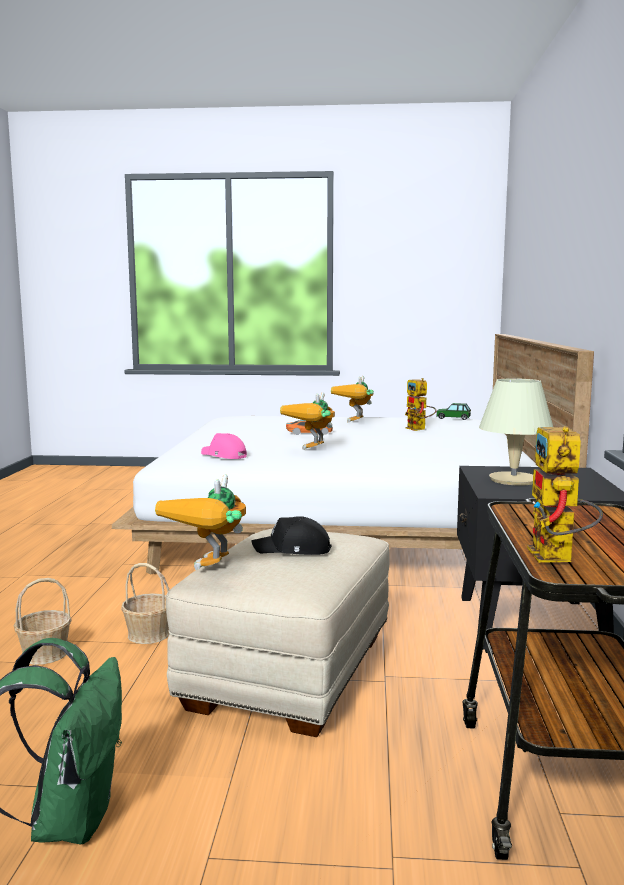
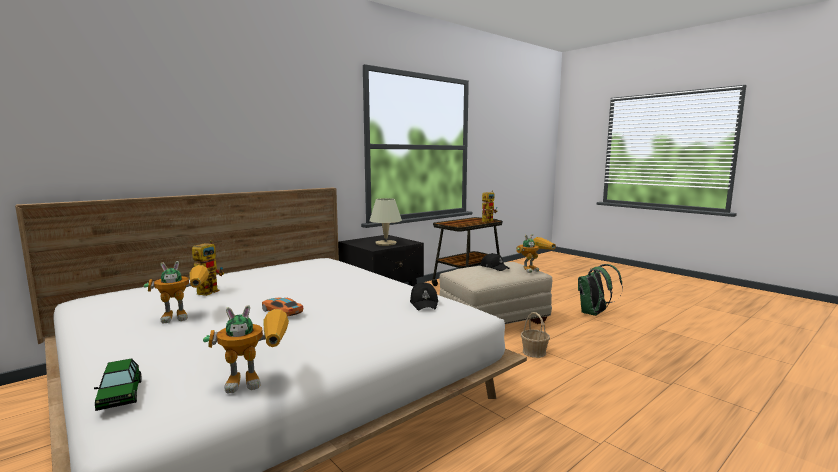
camera: 135 degrees left, 0 degrees up
basket [14,578,72,665] -> none
pink cap [201,433,247,459] -> black cap [410,282,438,310]
toy robot [280,392,335,450] -> toy robot moved to [203,305,289,393]
toy car [436,403,471,420] -> toy car moved to [94,359,142,411]

